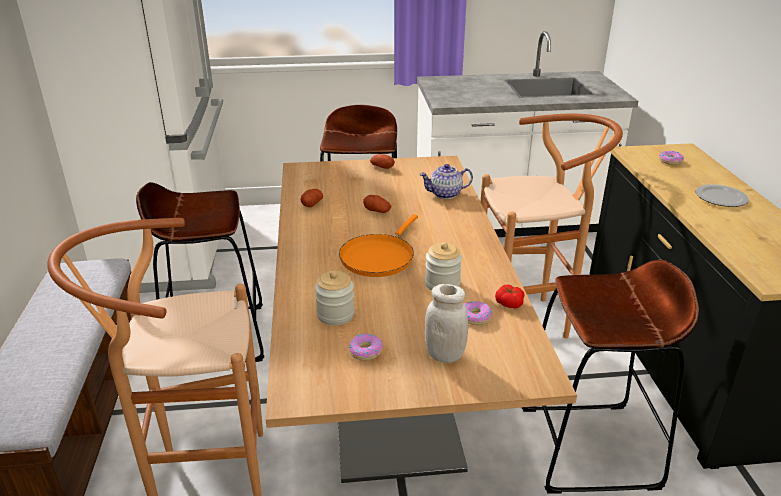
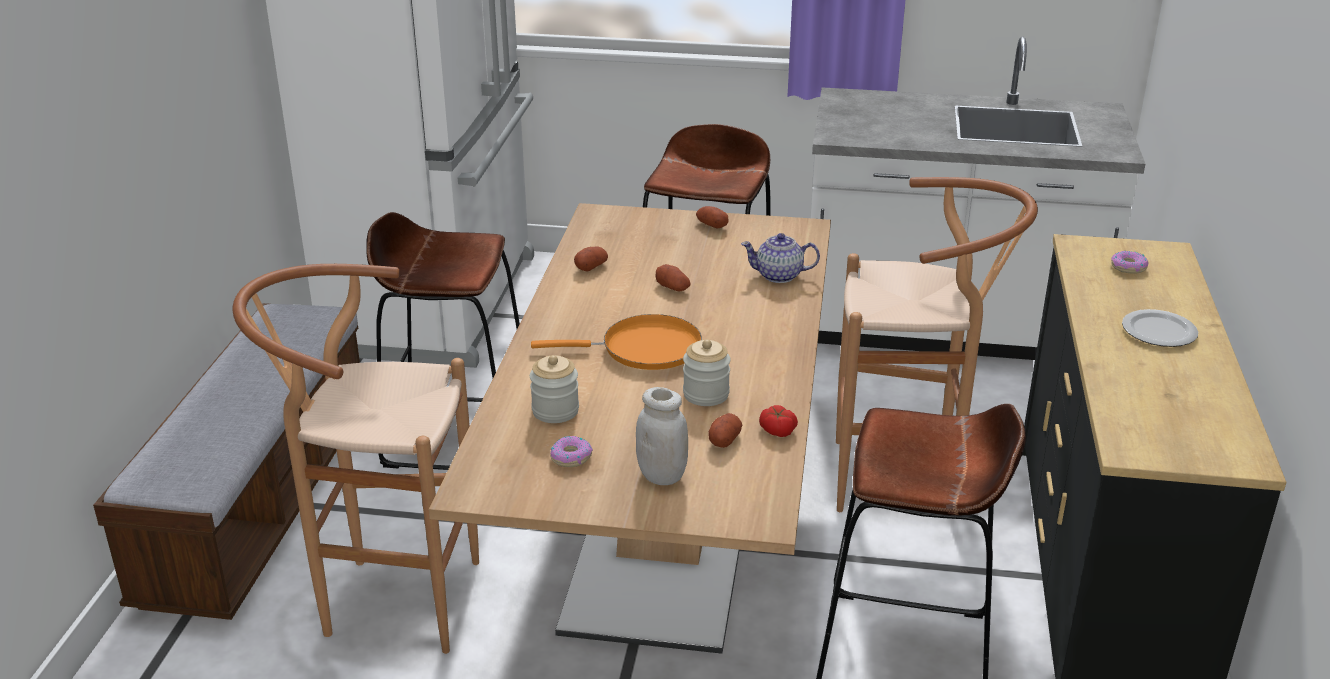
camera: 15 degrees right, 0 degrees up
orange frying pan [339,214,418,277] -> orange frying pan turned 135 degrees counterclockwise [531,314,702,370]
donut [464,301,492,325] -> potato [708,413,742,448]

